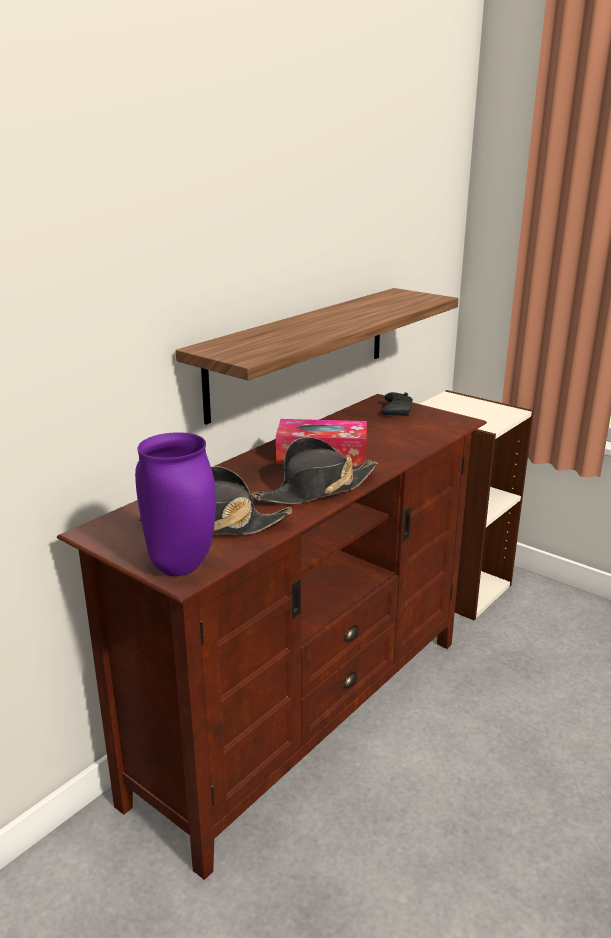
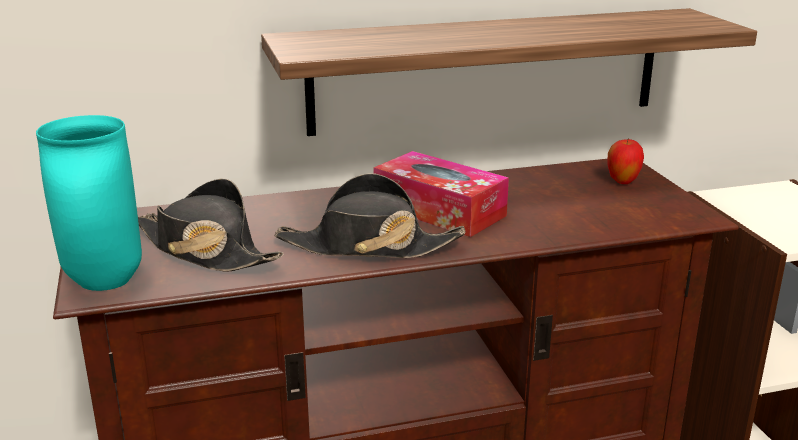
camera: 35 degrees right, 0 degrees up
purple vase [135,432,216,576] -> turquoise vase [36,115,142,291]
black game controller [382,392,413,416] -> apple [608,138,644,184]

